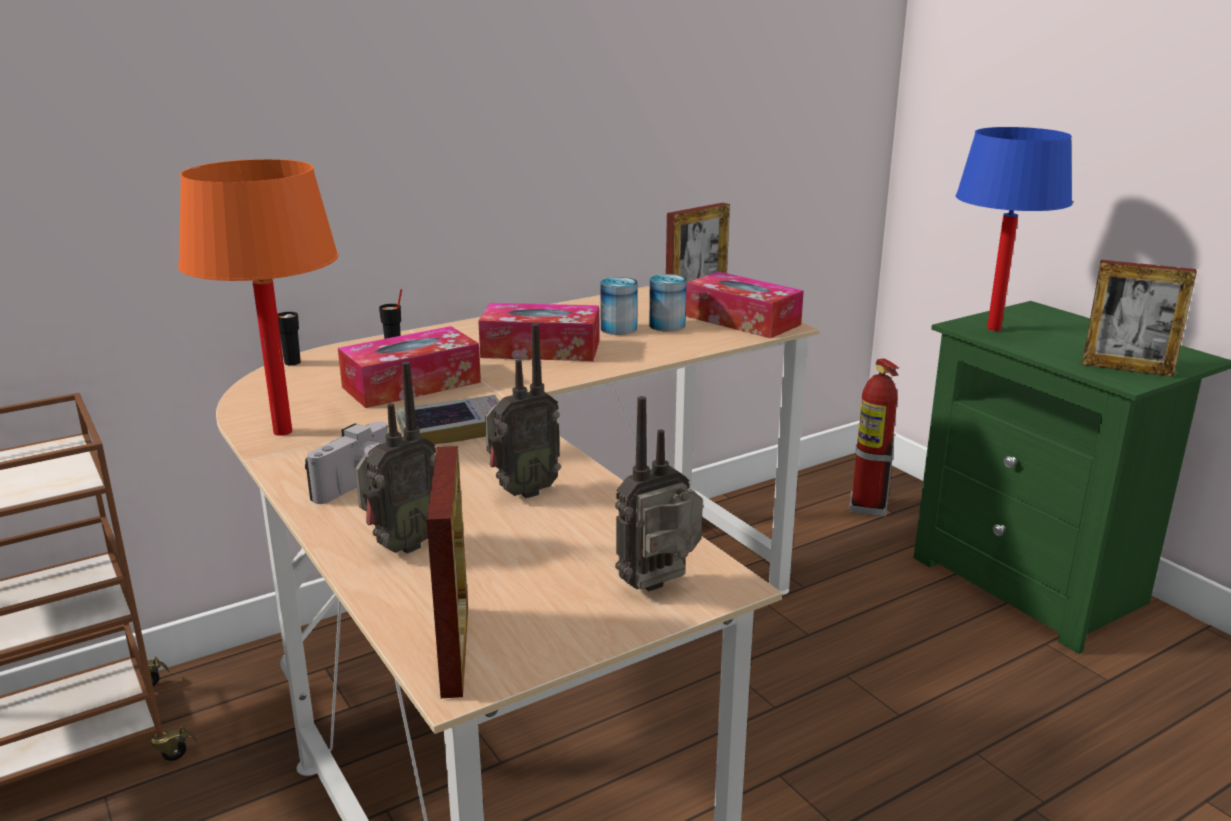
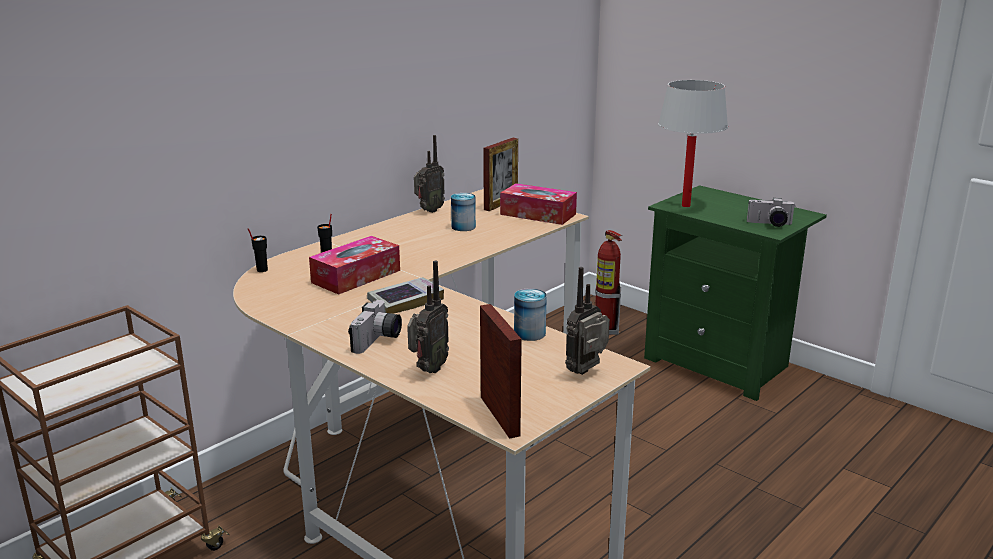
camera: 15 degrees left, 0 degrees up
orange table lamp [178,159,338,436] -> none
tissue box [478,303,599,361] -> none
radio [485,323,561,498] -> radio moved to [414,135,445,213]
can [649,274,686,332] -> can moved to [514,288,547,341]
blue table lamp [956,127,1073,331] -> white table lamp [658,80,728,207]
picture frame [1082,260,1197,377] -> camera [747,198,796,227]

